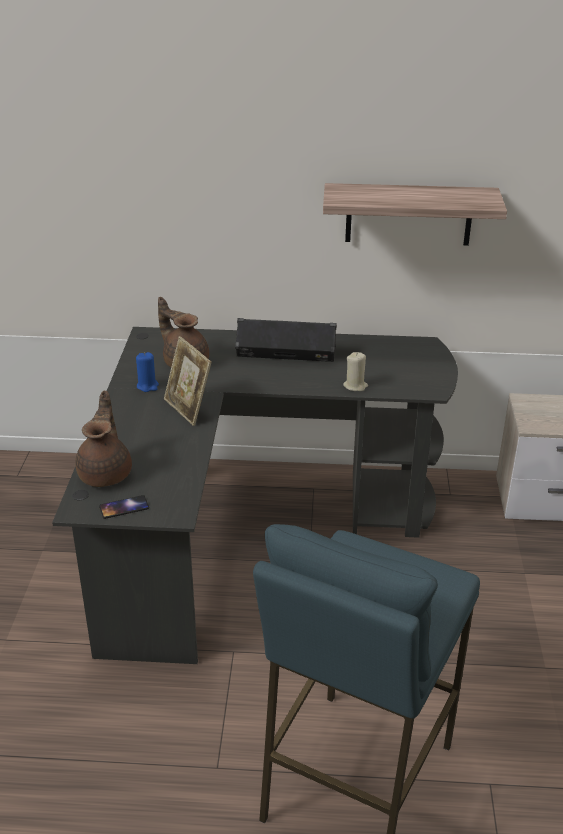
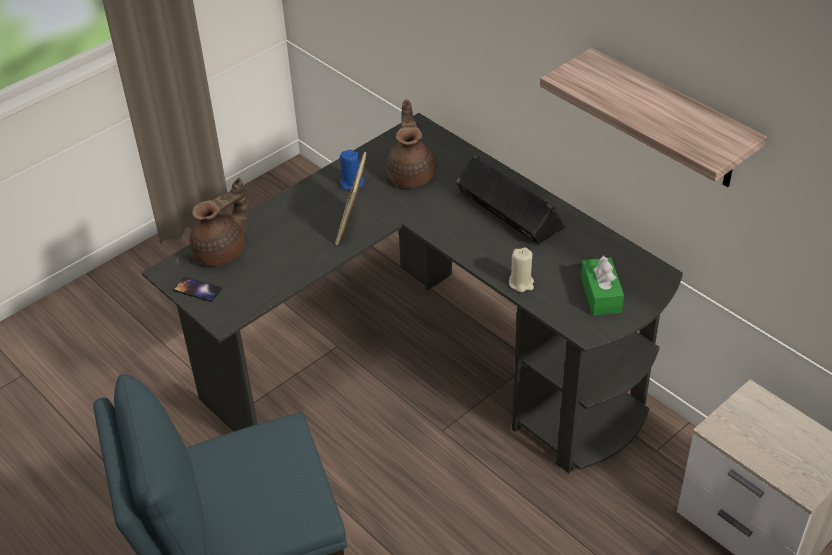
camera: 45 degrees right, 10 degrees up
none -> green tissue box [581,256,624,315]

